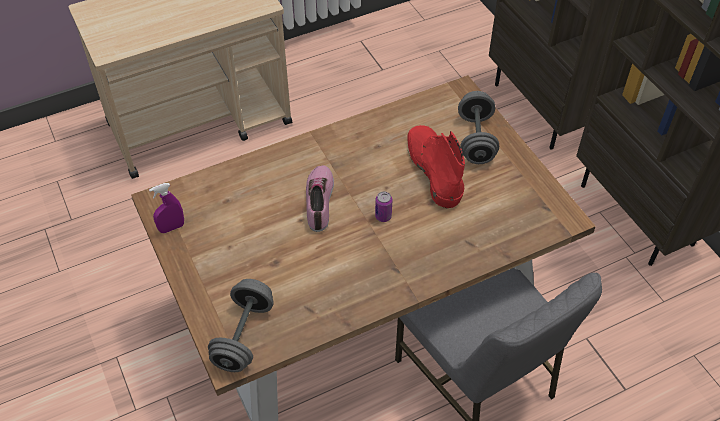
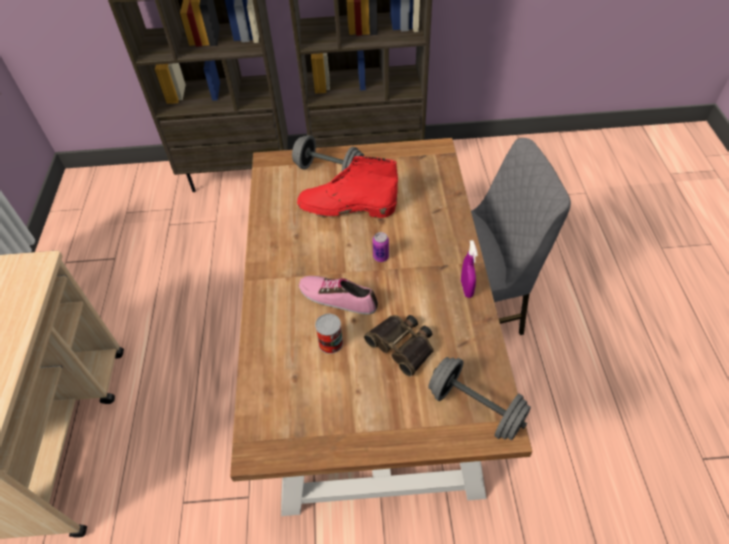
camera: 65 degrees left, 0 degrees up
purple spray bottle [149,183,184,233] -> purple spray bottle moved to [461,240,478,298]
none -> can [315,314,343,354]
none -> binoculars [364,315,434,377]

